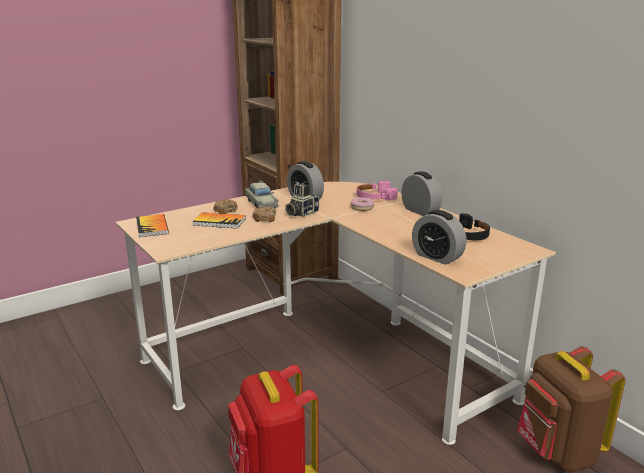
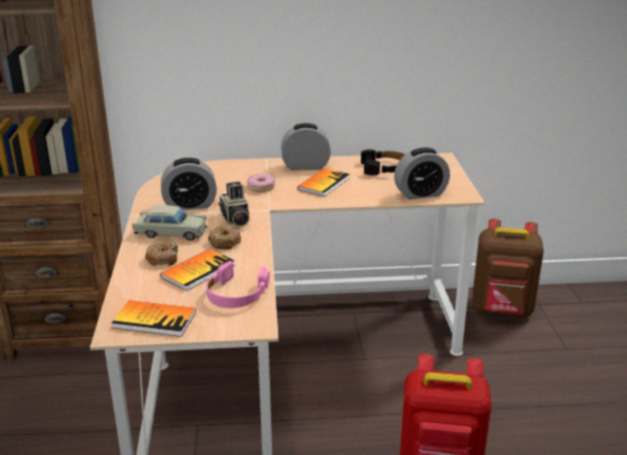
camera: 60 degrees left, 5 degrees up
pink headphones [356,181,397,200] -> pink headphones moved to [206,261,270,308]
none -> book [298,168,350,197]

